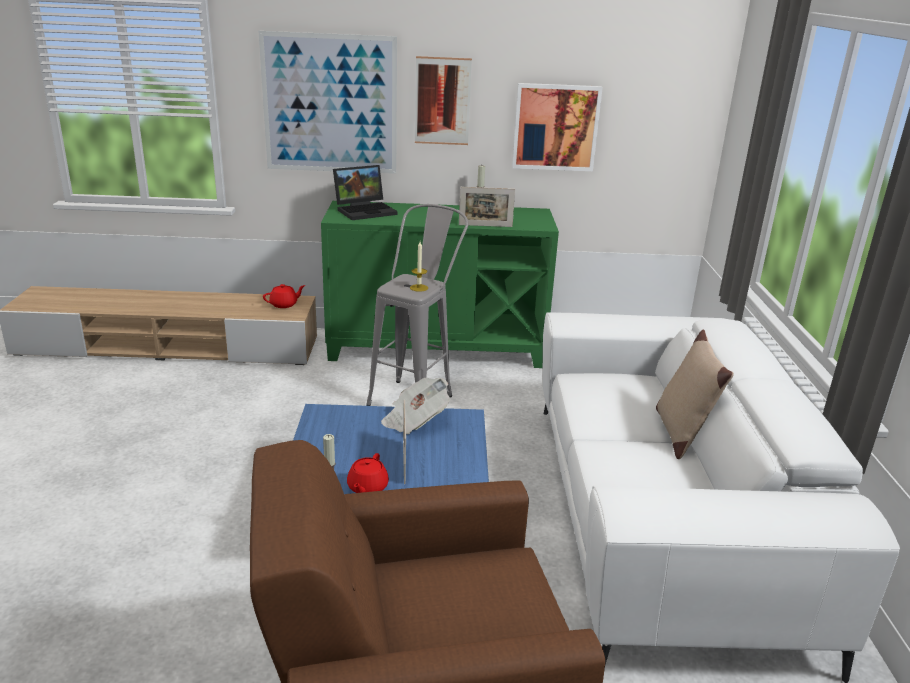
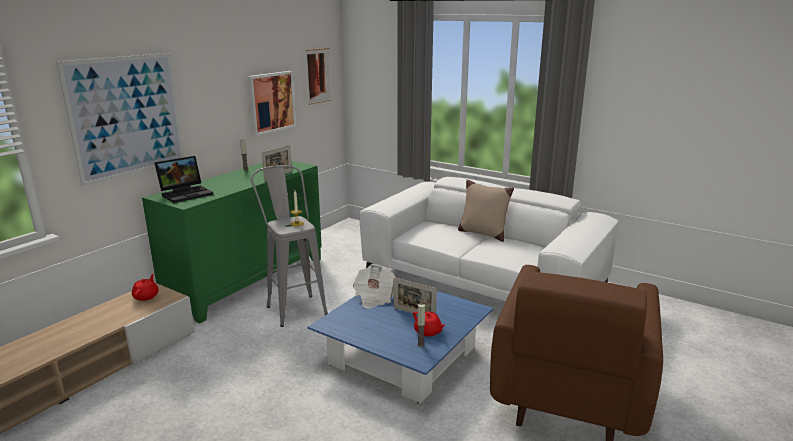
camera: 55 degrees left, 5 degrees down
laptop [333,165,398,220] -> laptop turned 45 degrees clockwise [155,156,214,203]
picture [415,56,472,145] -> picture moved to [305,48,331,105]

